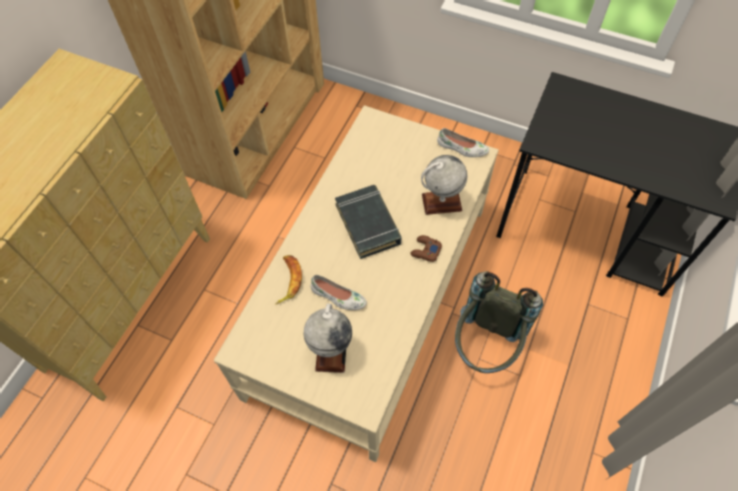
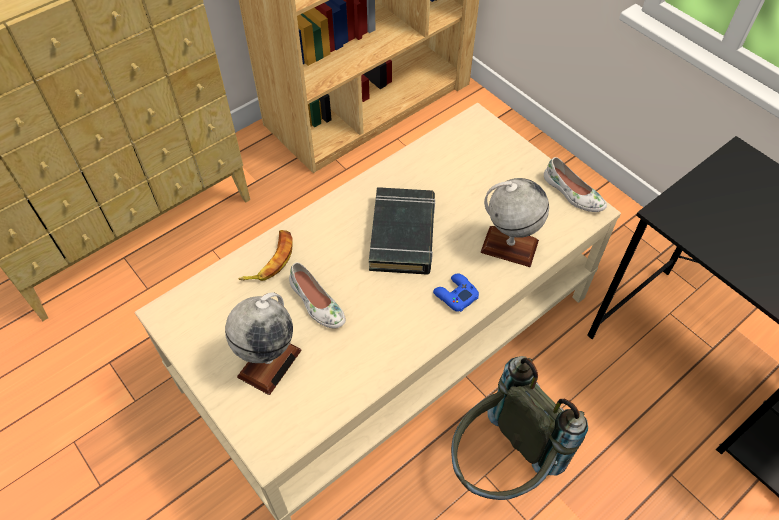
camera: 25 degrees right, 5 degrees down
brown game controller [410,235,442,262] -> blue game controller [433,273,479,312]

